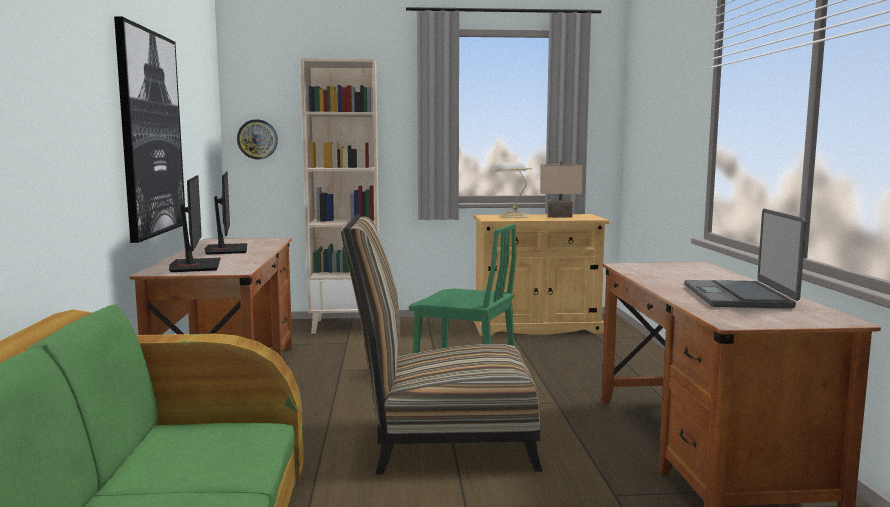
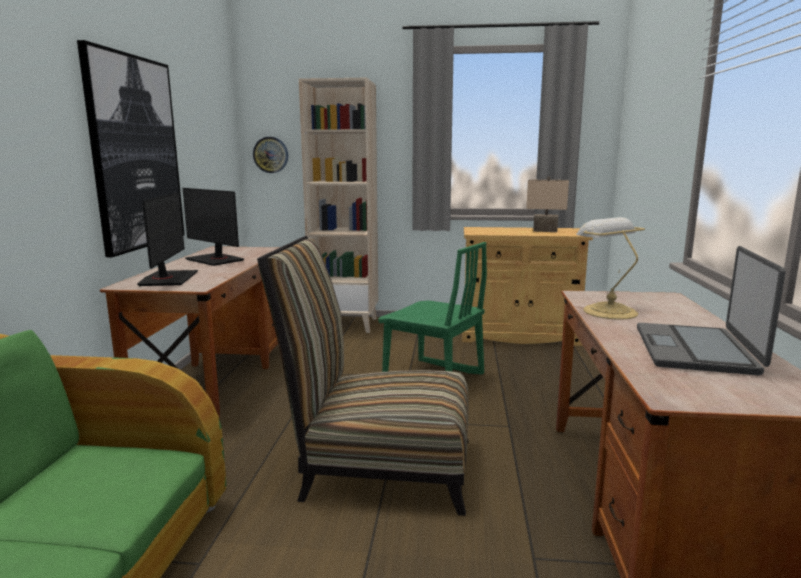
camera: 10 degrees right, 5 degrees up
monitor [204,171,247,255] -> monitor turned 135 degrees clockwise [183,188,244,266]
table lamp [493,162,532,218] -> table lamp moved to [576,217,645,320]

